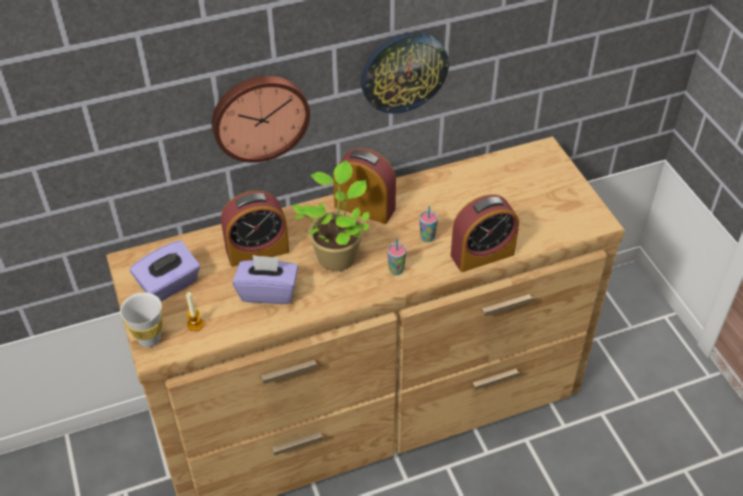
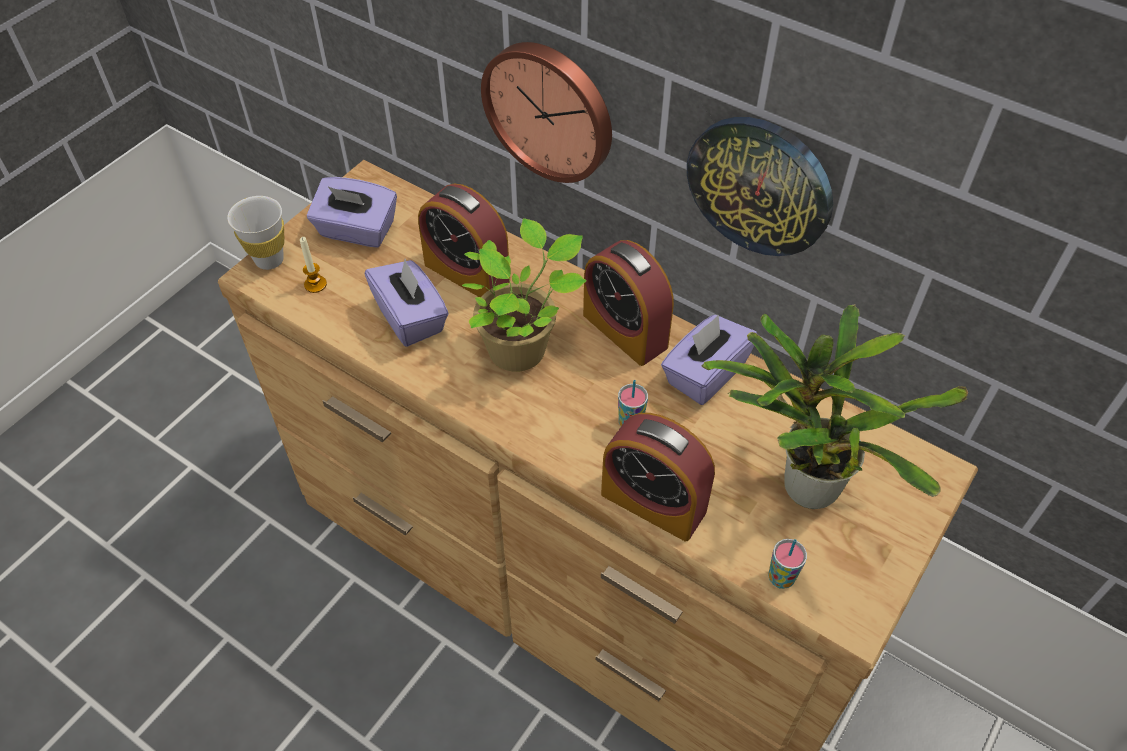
camera: 55 degrees right, 5 degrees up
alarm clock [333,148,396,224] -> alarm clock turned 150 degrees clockwise [583,240,674,366]
cup [387,238,407,275] -> cup moved to [768,539,807,589]
none -> purple tissue box [661,315,757,405]
none -> potted plant [702,304,968,509]

